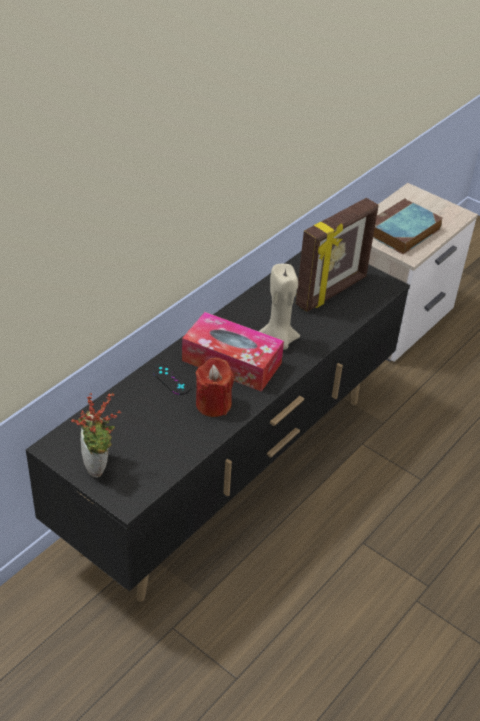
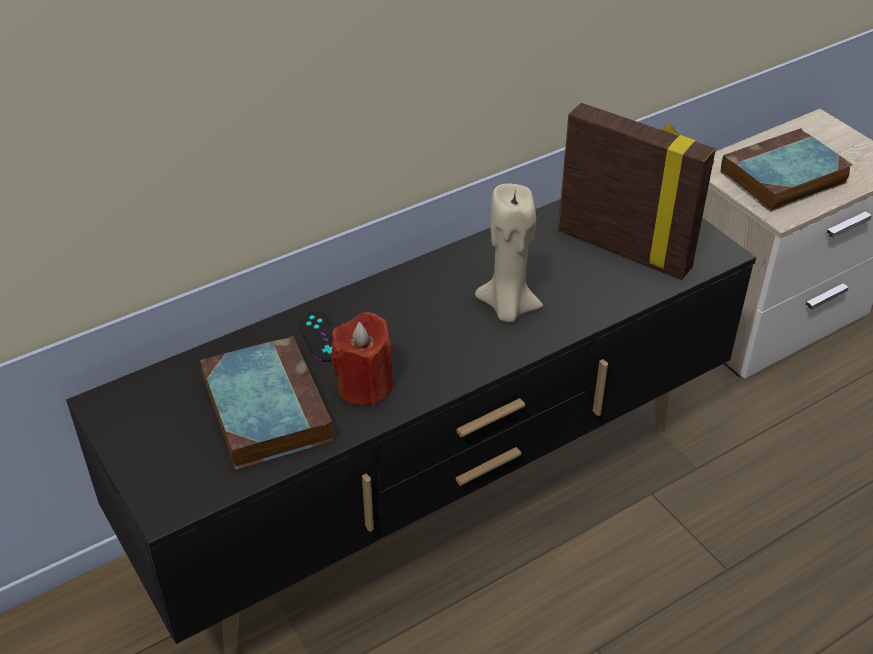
camera: 20 degrees right, 0 degrees up
potted plant [71,392,121,478] -> none
tissue box [182,312,284,392] -> none
picture frame [296,198,379,312] -> picture frame turned 120 degrees counterclockwise [558,103,716,280]
none -> book [200,336,334,470]

